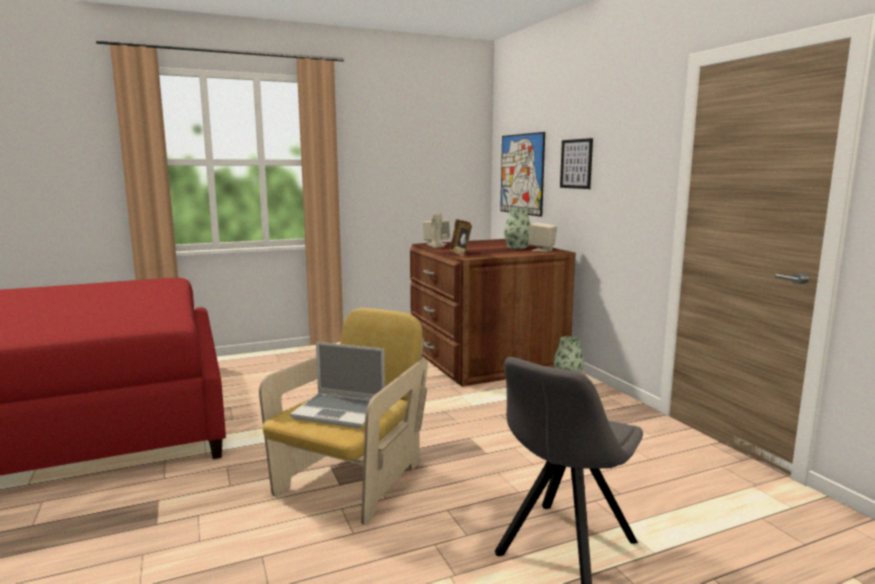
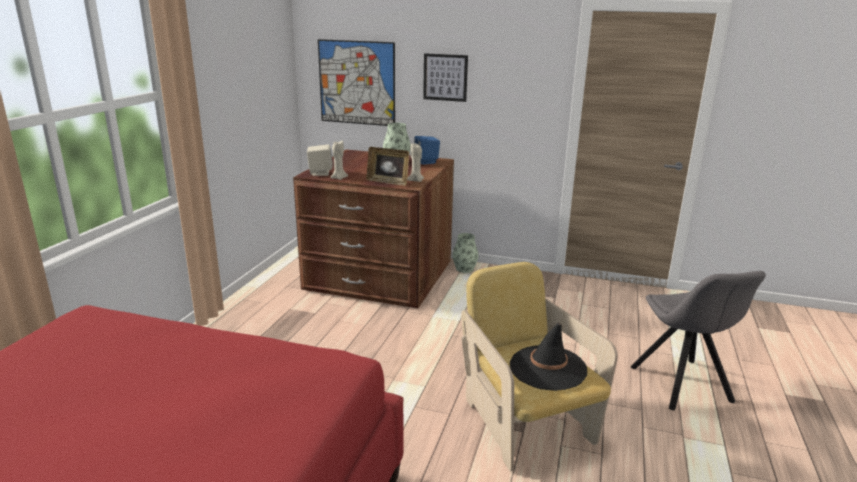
camera: 50 degrees left, 10 degrees up
laptop [290,342,385,428] -> black hat [510,323,587,391]
beige speaker [528,223,557,252] -> blue speaker [414,136,440,165]
none -> beige candle [407,142,424,182]

